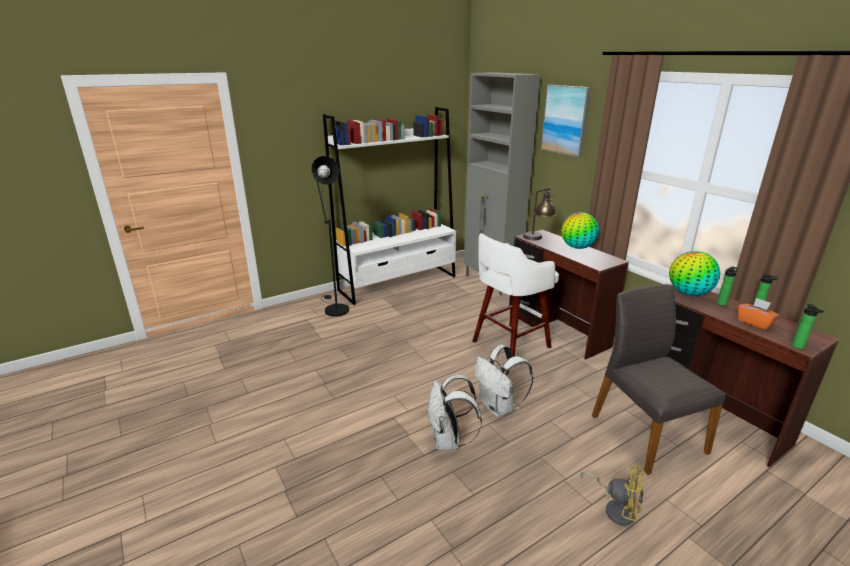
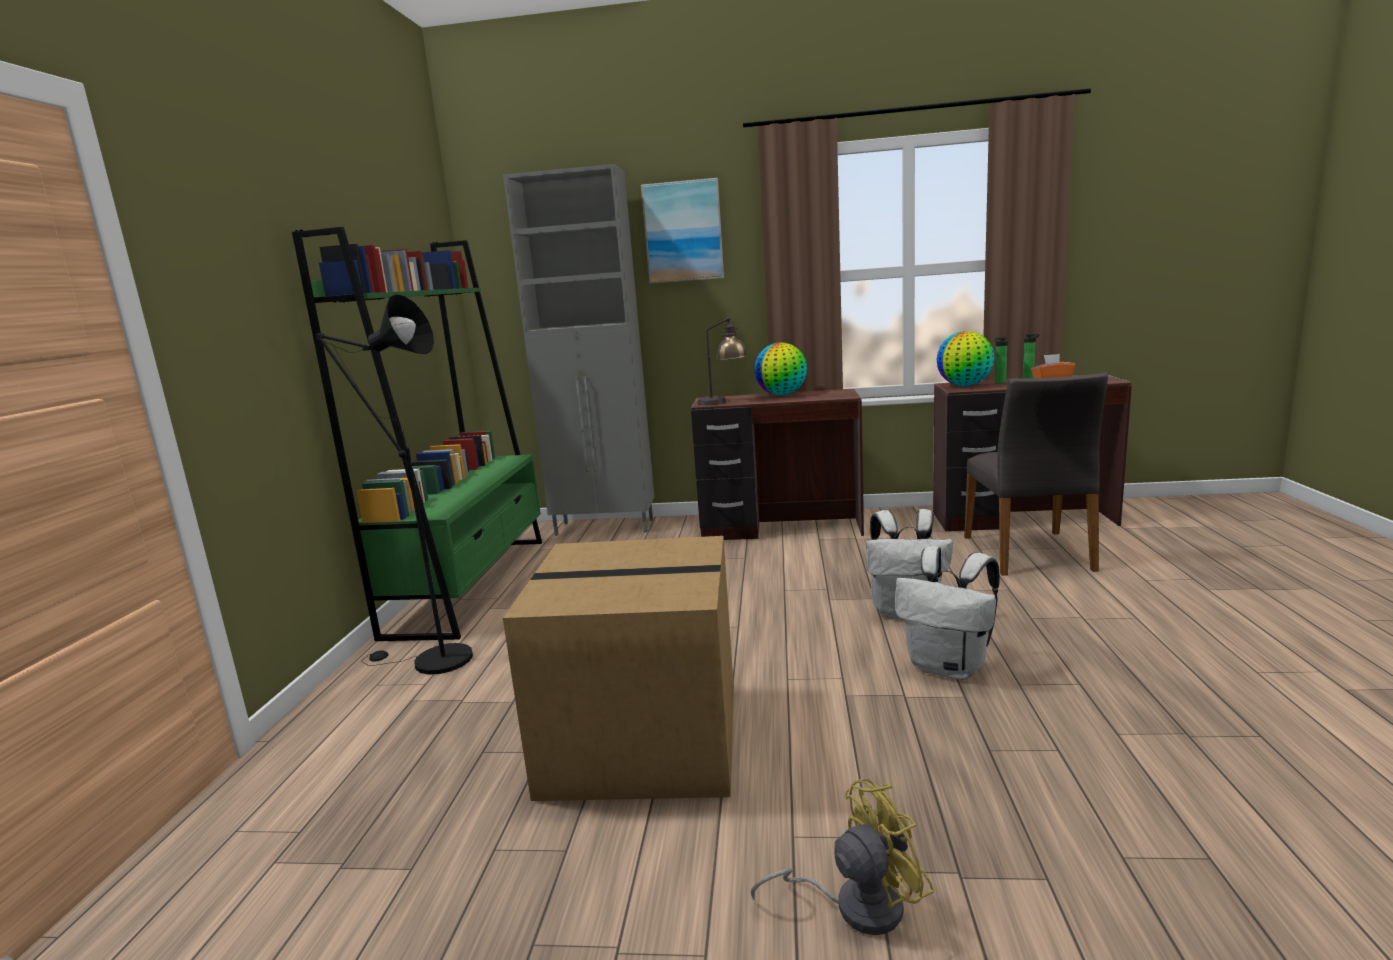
camera: 50 degrees left, 10 degrees down
white bookcase [323,107,456,305] -> green bookcase [292,227,542,641]
white stool [472,233,559,357] -> none
yellow fan [581,465,644,526] -> yellow fan moved to [751,779,935,935]
grey chair [592,284,726,475] -> grey chair turned 105 degrees counterclockwise [964,372,1108,576]
bottle [792,304,824,349] -> none
none -> cardboard box [503,536,734,801]

